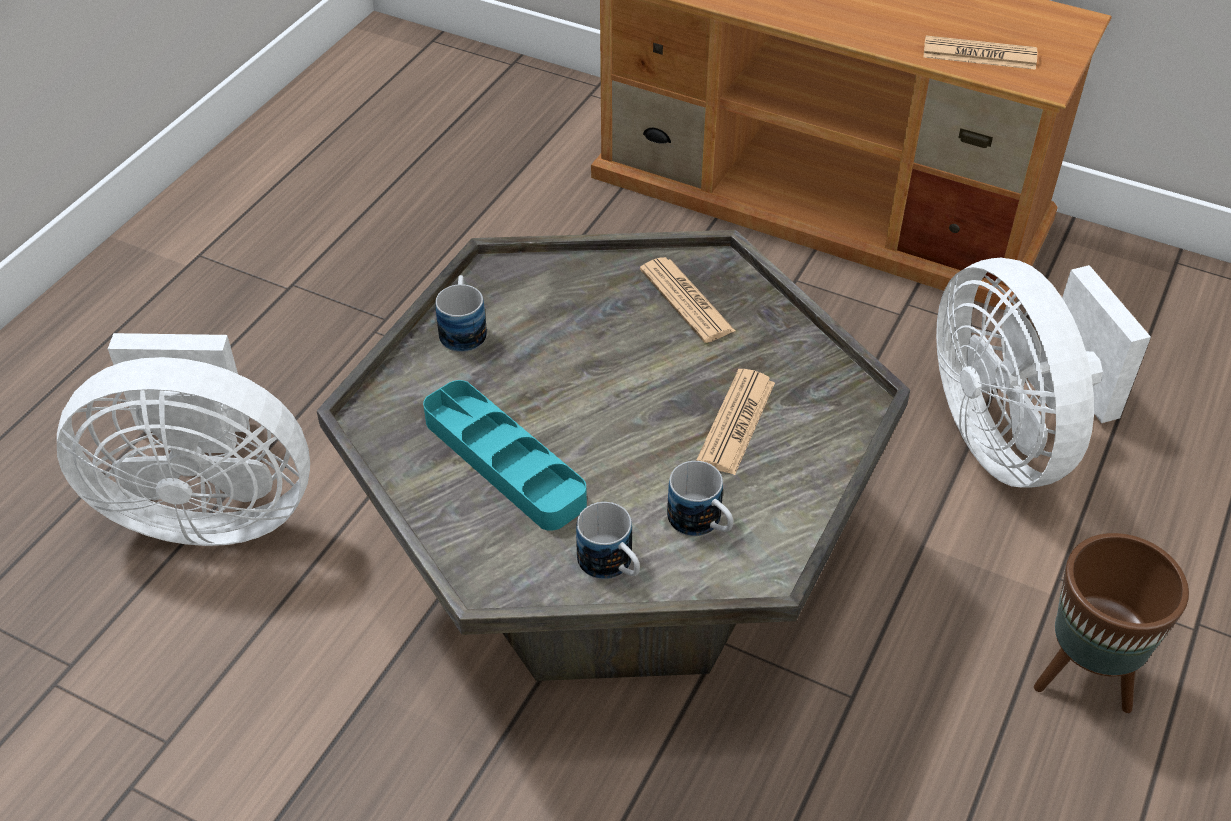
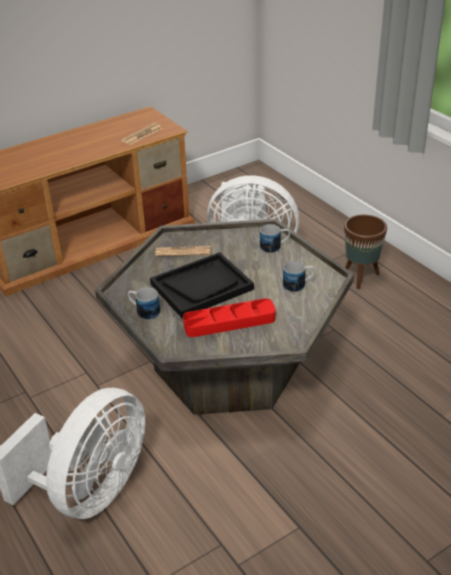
camera: 60 degrees left, 10 degrees down
turquoise tray [423,380,587,531] -> red tray [183,299,276,337]
mug [576,502,640,579] -> mug moved to [260,224,290,253]
newspaper [696,369,775,475] -> none
none -> black tray [150,252,254,318]

